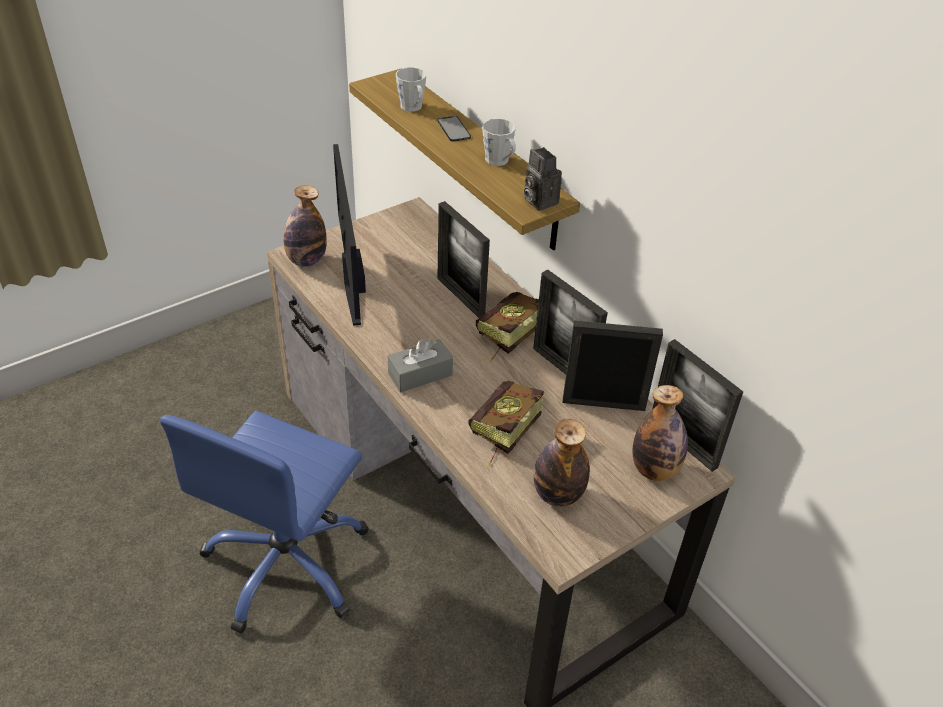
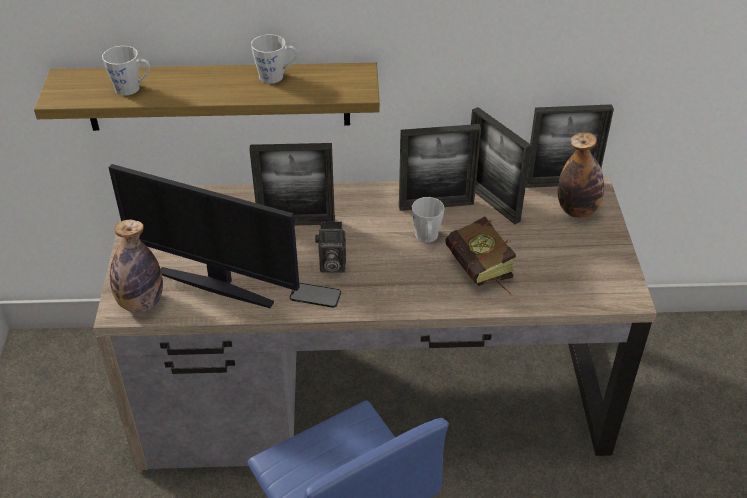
camera: 55 degrees left, 0 degrees up
grey tissue box [388,339,453,392] -> none
phone [437,116,471,142] -> phone moved to [290,283,341,308]
book [476,292,539,362] -> none
camera [523,147,562,211] -> camera moved to [315,221,346,273]
bottle [534,419,590,507] -> none
picture frame [563,320,663,411] -> picture frame turned 75 degrees counterclockwise [471,107,531,224]
none -> grey mug [412,197,444,243]

